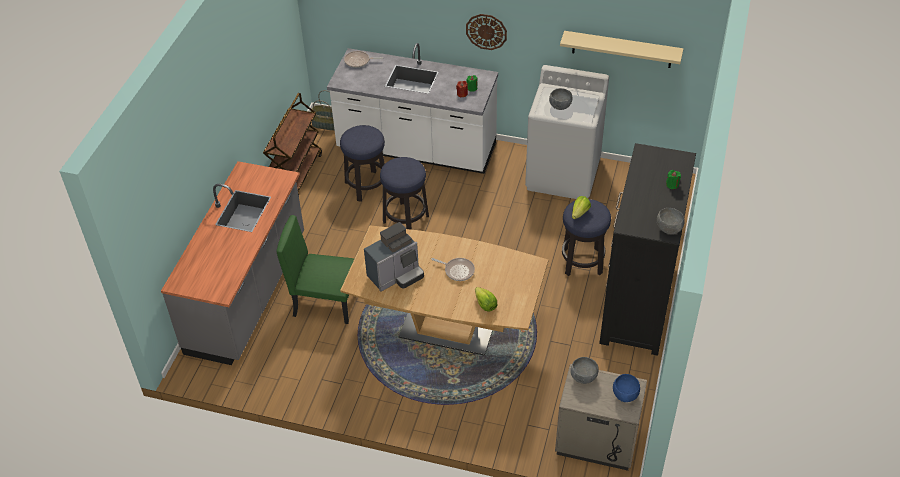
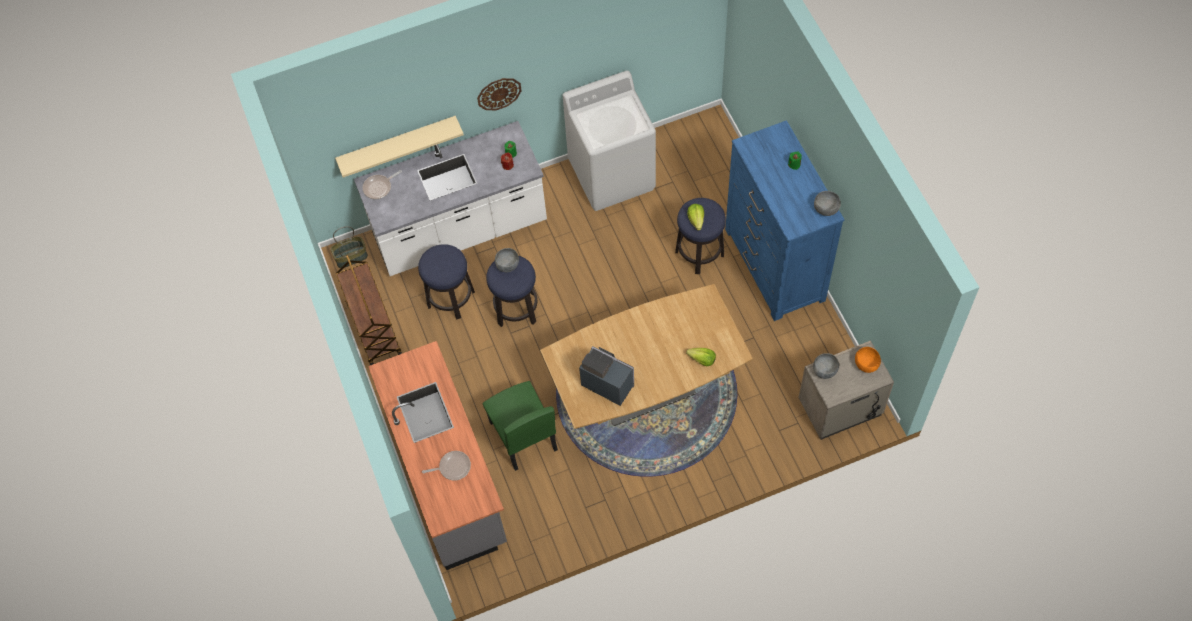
camera: 35 degrees left, 15 degrees up
green chair [276,215,355,324] -> green chair turned 90 degrees counterclockwise [483,381,558,471]
coffee machine [364,222,424,292] -> coffee machine turned 75 degrees counterclockwise [579,346,634,406]
frying pan [431,258,475,281] -> frying pan moved to [422,451,471,481]
grey bowl [549,88,572,110] -> grey bowl moved to [495,248,519,272]
beige shelf [560,31,684,68] -> beige shelf moved to [335,116,464,178]
black dresser [599,143,696,356] -> blue dresser [725,120,845,321]
blue bowl [613,374,640,402] -> orange bowl [855,347,881,373]

